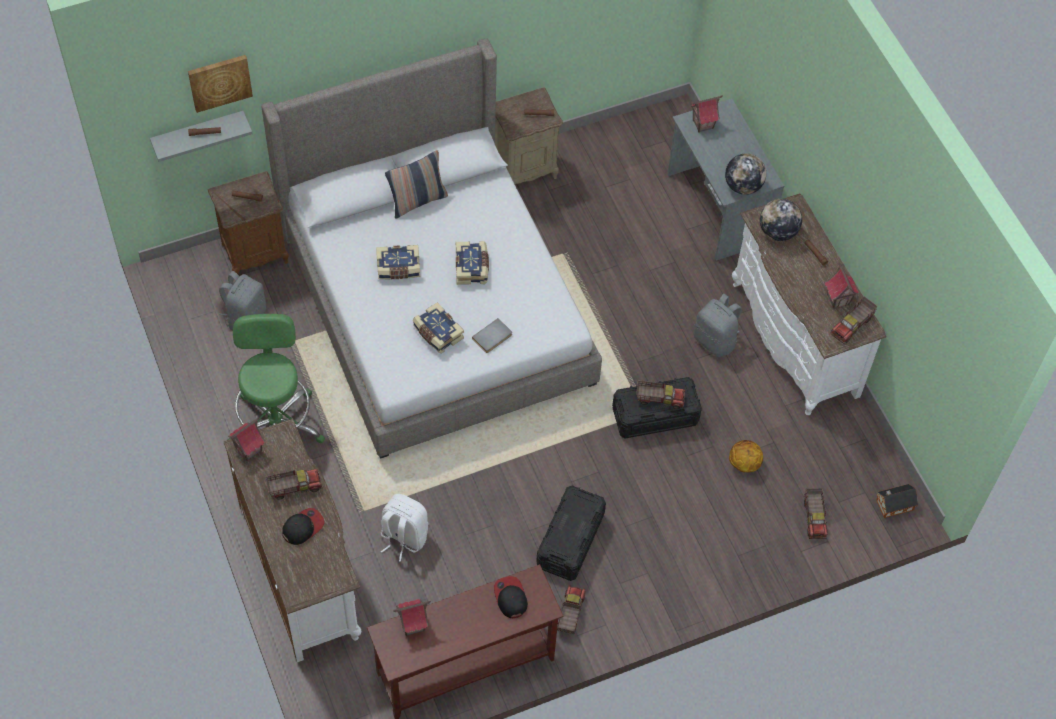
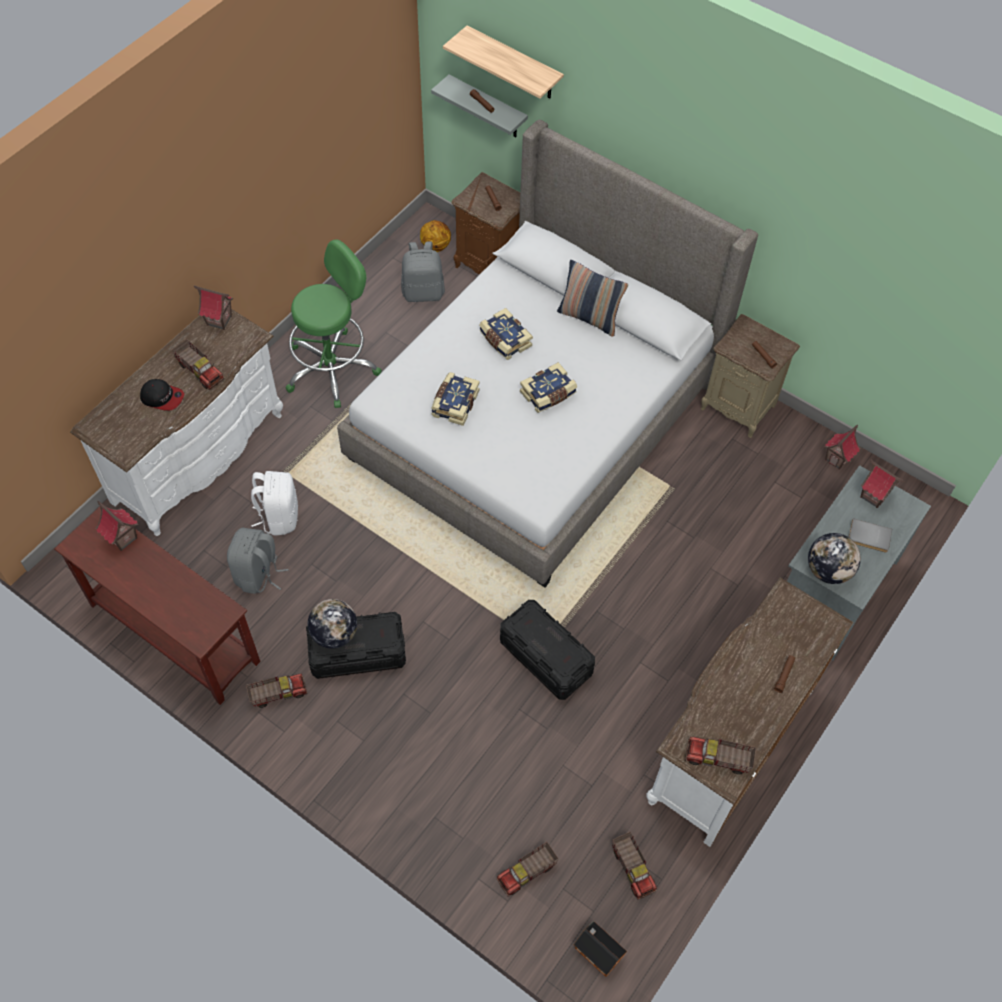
camera: 60 degrees right, 0 degrees up
picture [188,55,253,113] -> shelf [443,26,564,98]
grey book [472,318,512,353] -> grey book moved to [849,518,892,553]
cap [494,576,528,618] -> none
toy truck [636,380,685,409] -> toy truck moved to [612,832,657,899]
grey backpack [694,294,742,357] -> grey backpack moved to [227,528,288,594]
basketball [729,440,763,472] -> basketball moved to [420,220,451,252]
globe [760,199,802,241] -> globe moved to [308,599,357,649]
toy house [825,262,859,309] -> toy house moved to [825,425,860,470]

